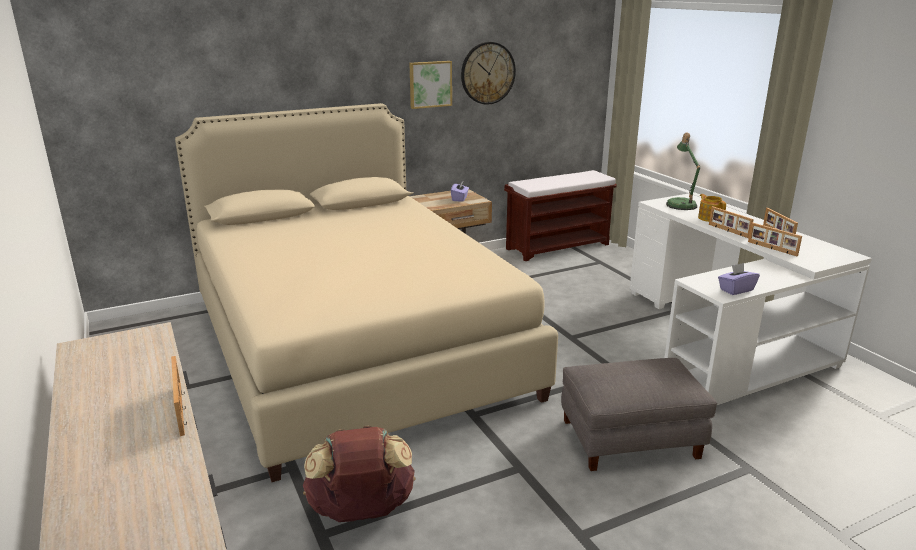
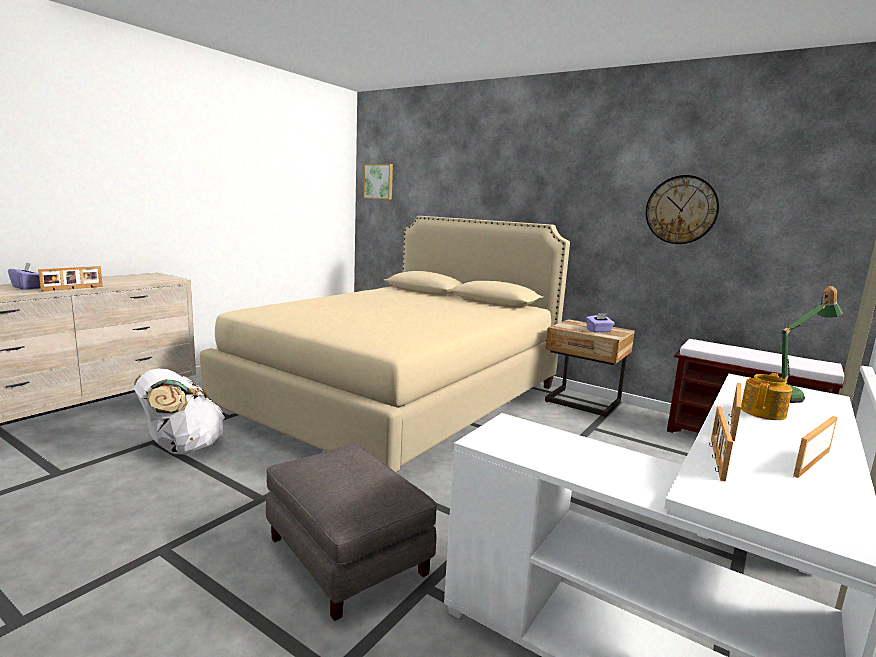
camera: 60 degrees right, 10 degrees down
brown backpack [303,425,416,522] -> white backpack [134,369,225,454]
picture [409,61,452,109] -> picture moved to [363,164,393,200]
purple tissue box [718,263,760,295] -> purple tissue box moved to [8,262,40,290]

